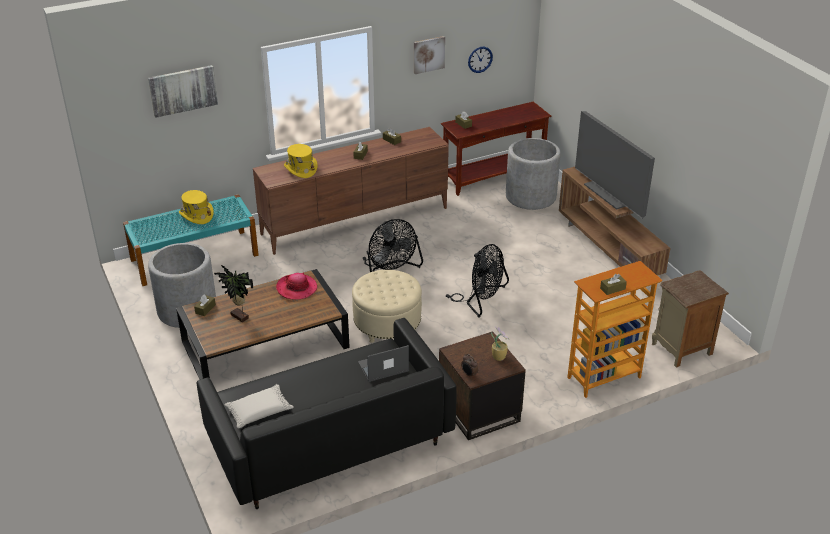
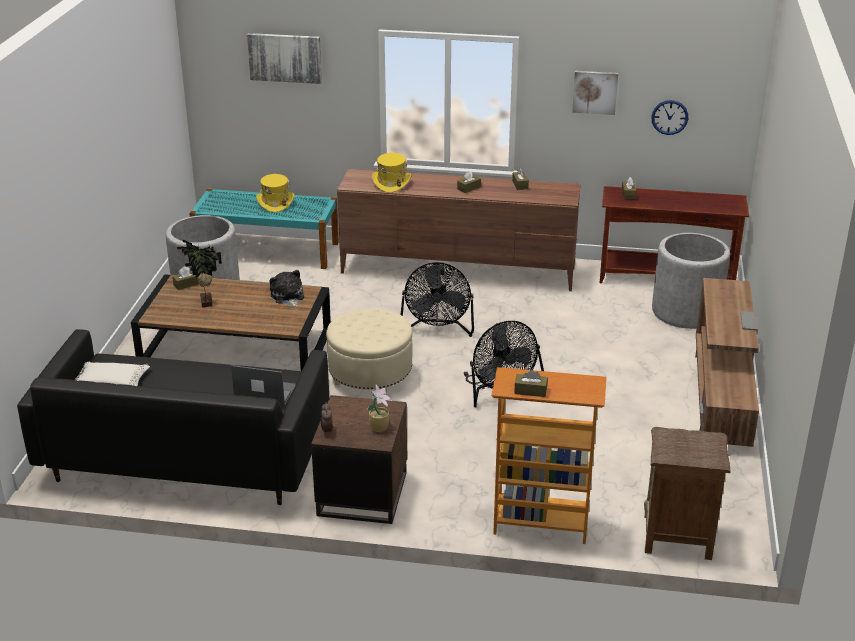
camera: 35 degrees right, 5 degrees down
hat [276,272,317,300] -> plush toy [270,270,304,308]
television [575,111,655,219] -> none

